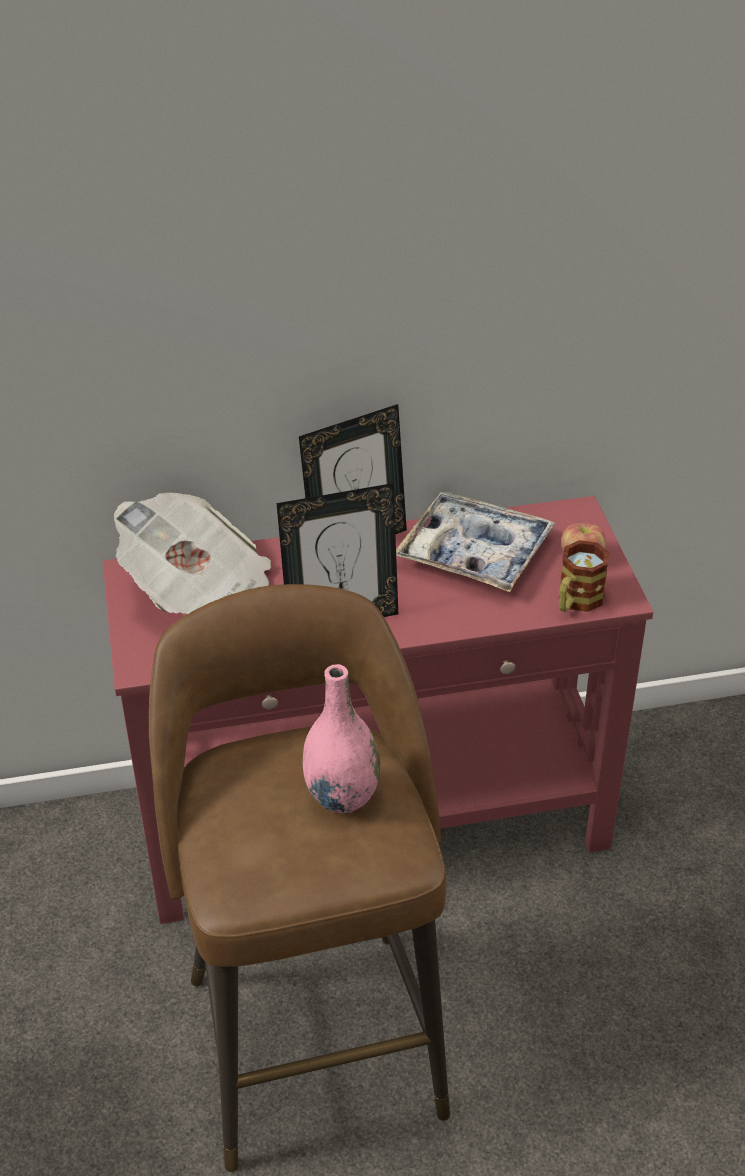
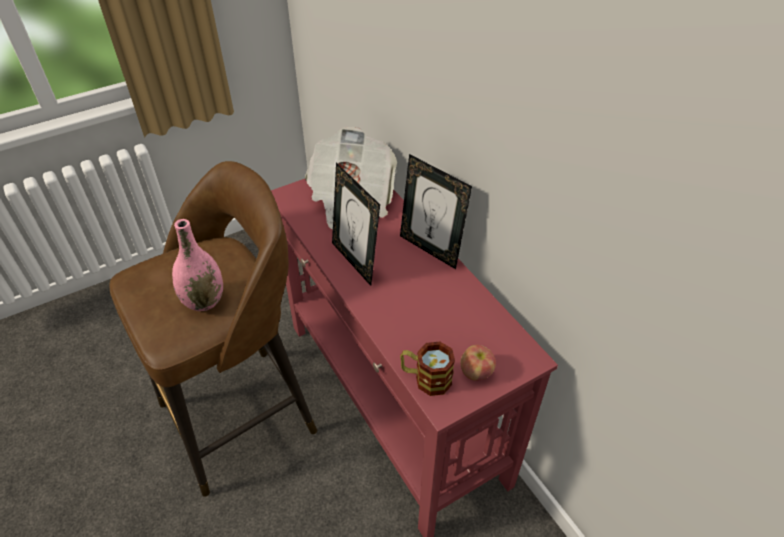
camera: 70 degrees right, 5 degrees up
tray [396,492,555,592] -> none

